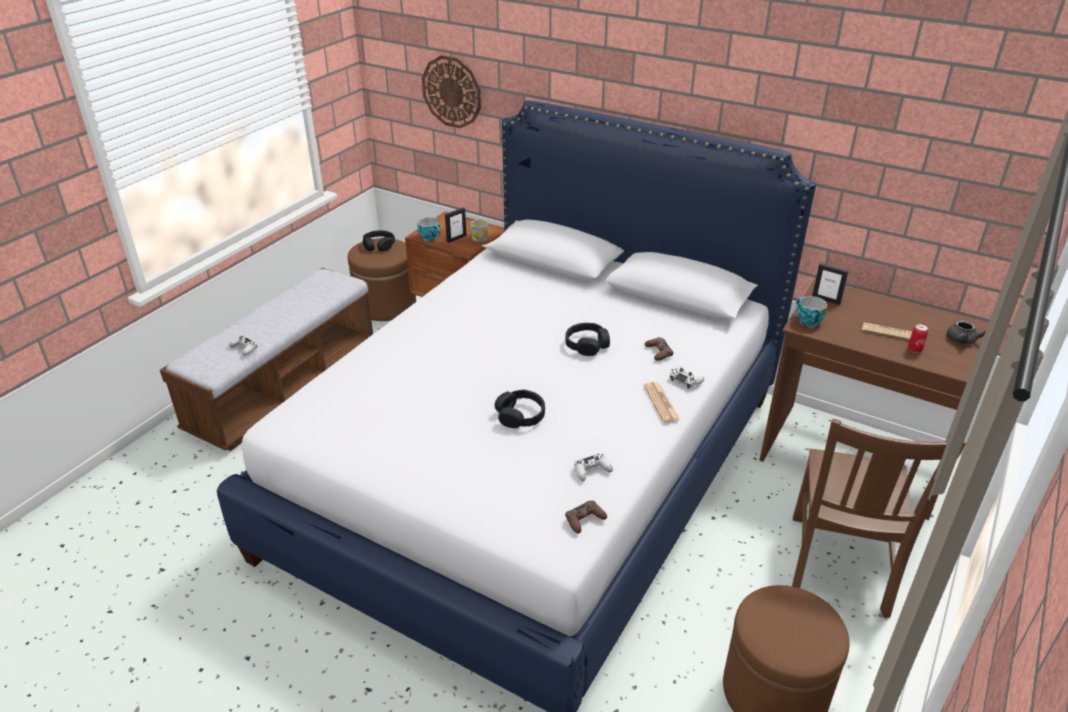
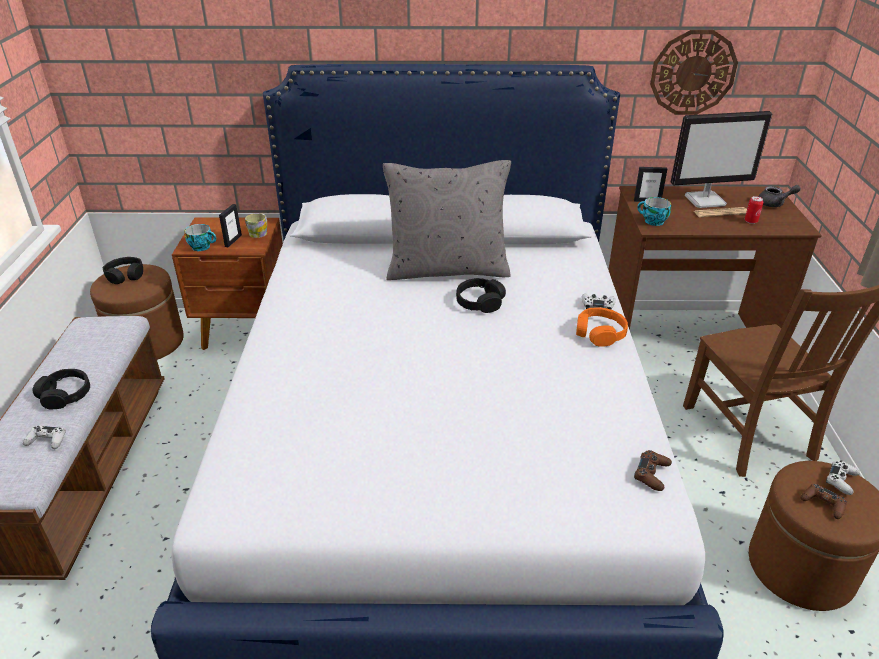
camera: 30 degrees left, 0 degrees up
wall clock [422,55,481,129] -> wall clock moved to [650,30,738,115]
black headphones [495,390,545,428] -> black headphones moved to [33,369,90,409]
white game controller [574,454,613,481] -> white game controller moved to [826,460,860,495]
newspaper [643,382,680,423] -> orange headphones [576,307,628,347]
brown game controller [645,337,673,361] -> brown game controller moved to [801,483,847,519]
none -> grey pillow [383,160,511,280]
none -> monitor [670,111,772,208]

